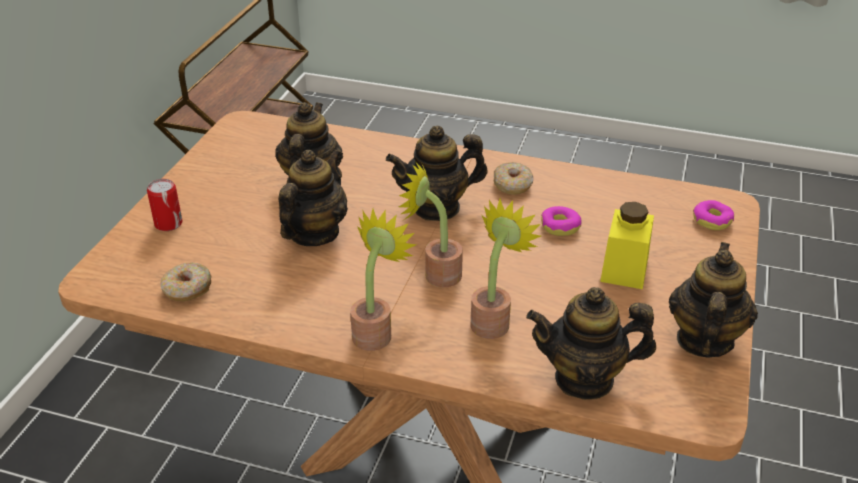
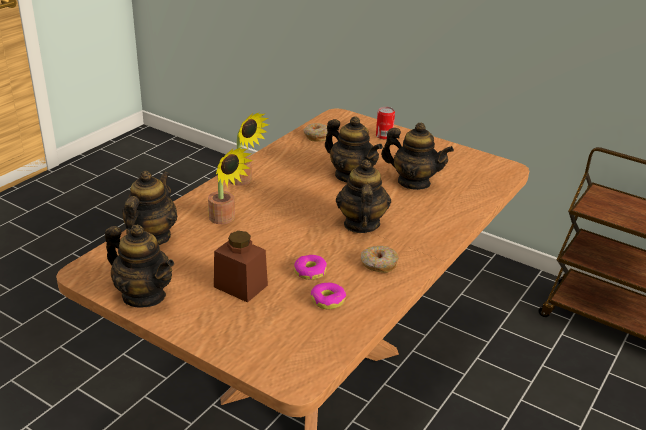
camera: 105 degrees right, 5 degrees down
potted plant [399,161,463,287] -> none
yellow jar [600,202,654,289] -> brown jar [214,231,268,303]
donut [693,200,734,230] -> donut moved to [311,283,346,309]

